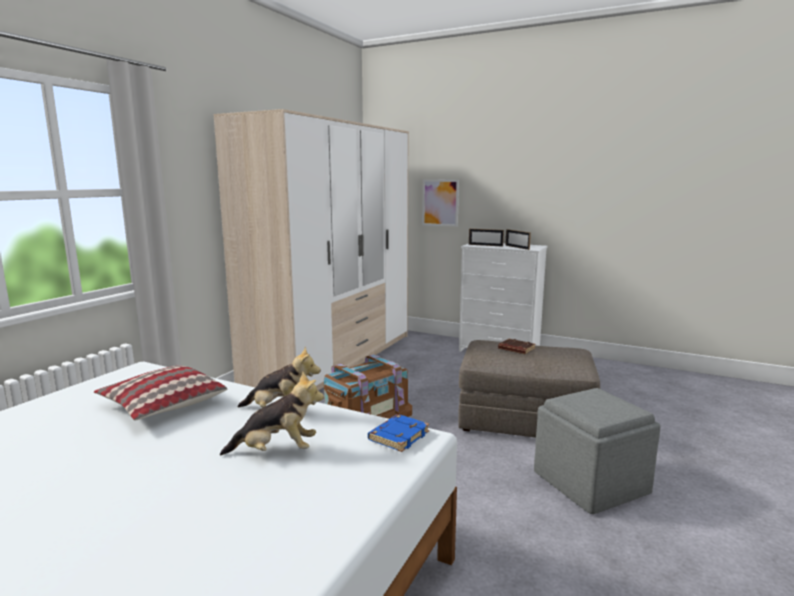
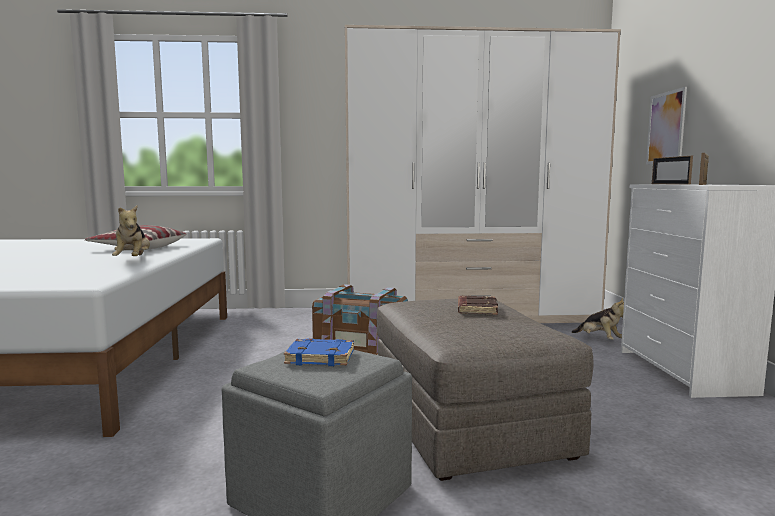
camera: 60 degrees right, 5 degrees down
plush toy [220,371,324,455] -> plush toy moved to [571,297,624,340]
blue book [368,414,429,452] -> blue book moved to [284,338,354,366]

